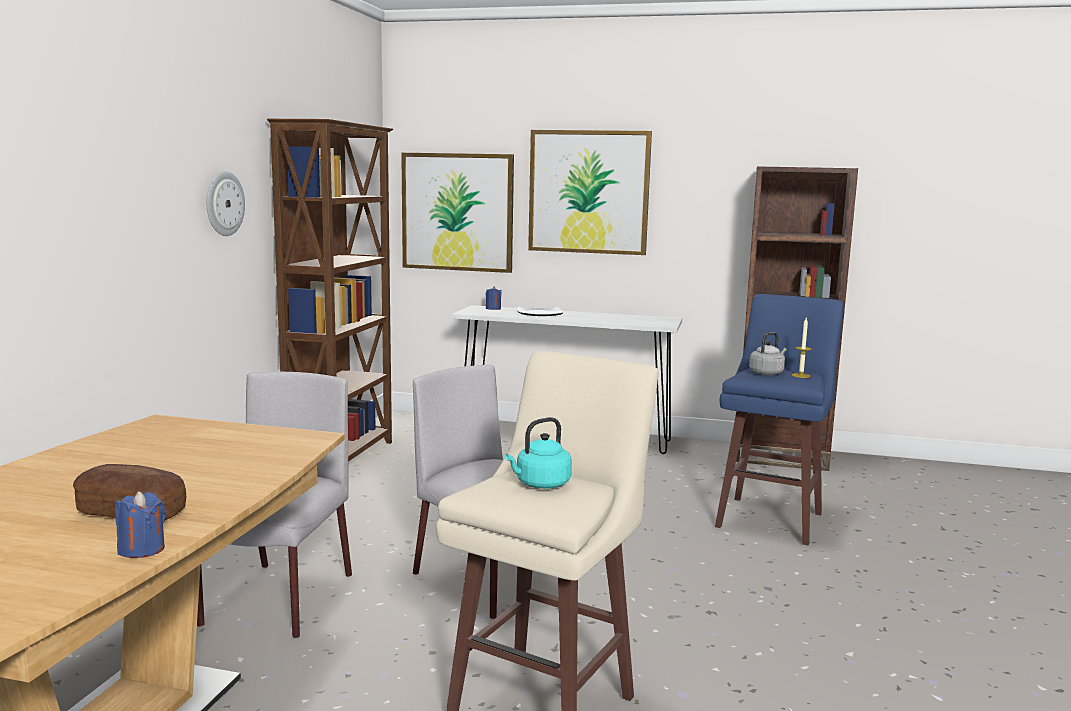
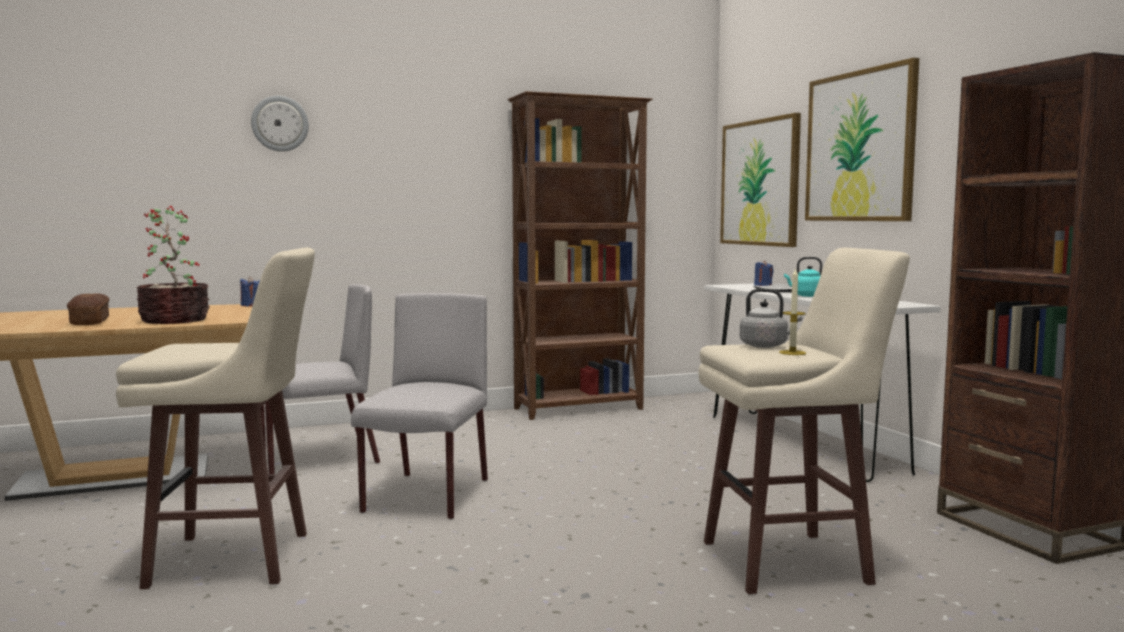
camera: 55 degrees right, 5 degrees down
blue candle [115,491,166,558] -> blue candle moved to [240,276,260,306]
wall clock [207,171,245,236] -> wall clock moved to [251,96,309,152]
turquoise kettle [505,417,572,489] -> turquoise kettle moved to [784,257,822,297]
blue stool [715,294,844,545] -> beige stool [698,248,910,594]
none -> potted plant [136,206,210,324]

